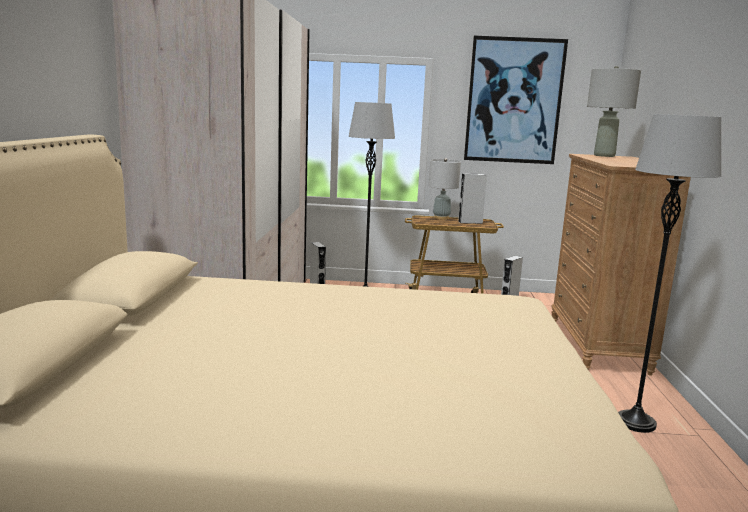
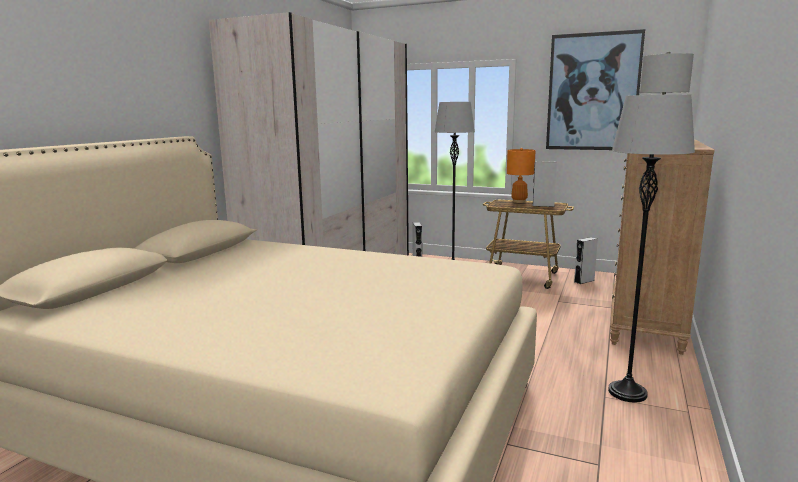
camera: 20 degrees right, 0 degrees up
grey table lamp [429,158,461,220] -> orange table lamp [507,148,536,203]

